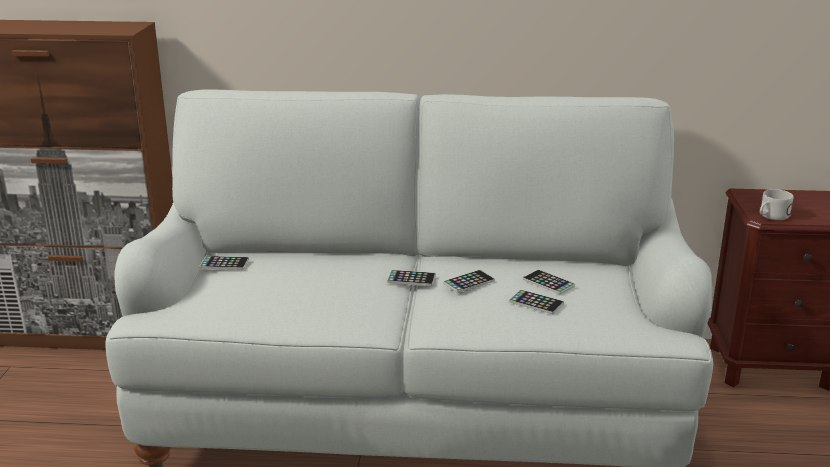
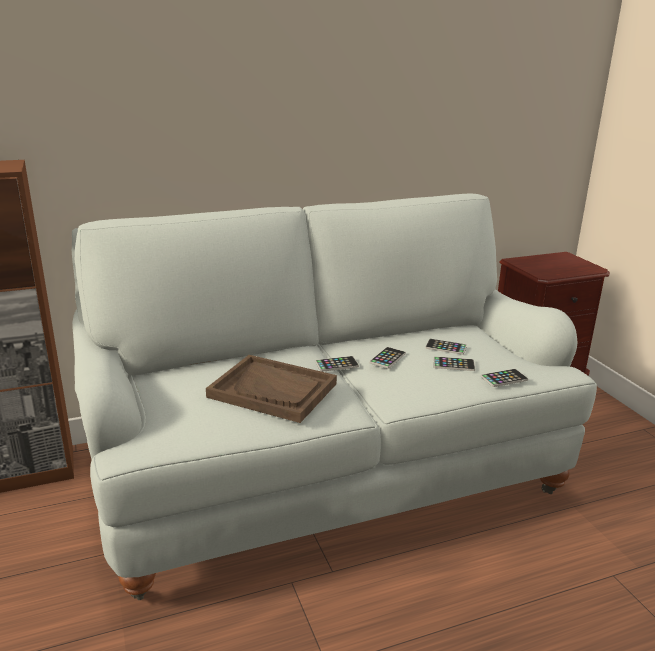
camera: 25 degrees left, 0 degrees up
phone [199,256,249,270] -> phone moved to [481,369,528,387]
white mug [760,189,794,220] -> none
none -> brown tray [206,355,337,423]

